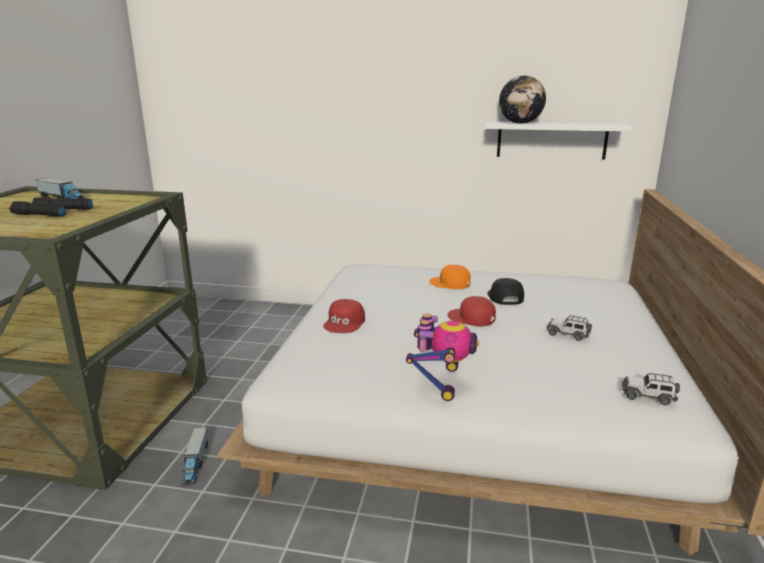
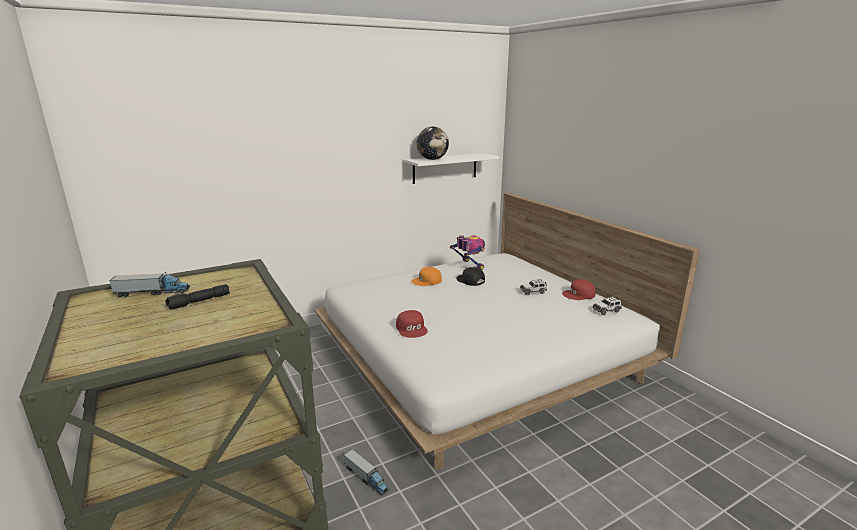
camera: 40 degrees left, 0 degrees up
black flashlight [9,201,66,217] -> none
toy robot [406,314,479,401] -> toy robot moved to [450,235,485,270]
red cap [448,296,496,326] -> red cap moved to [562,279,595,300]

